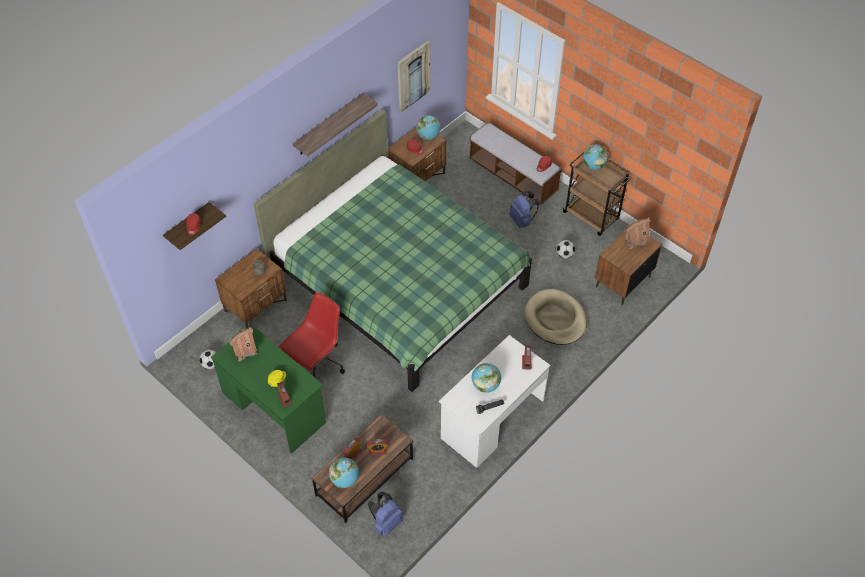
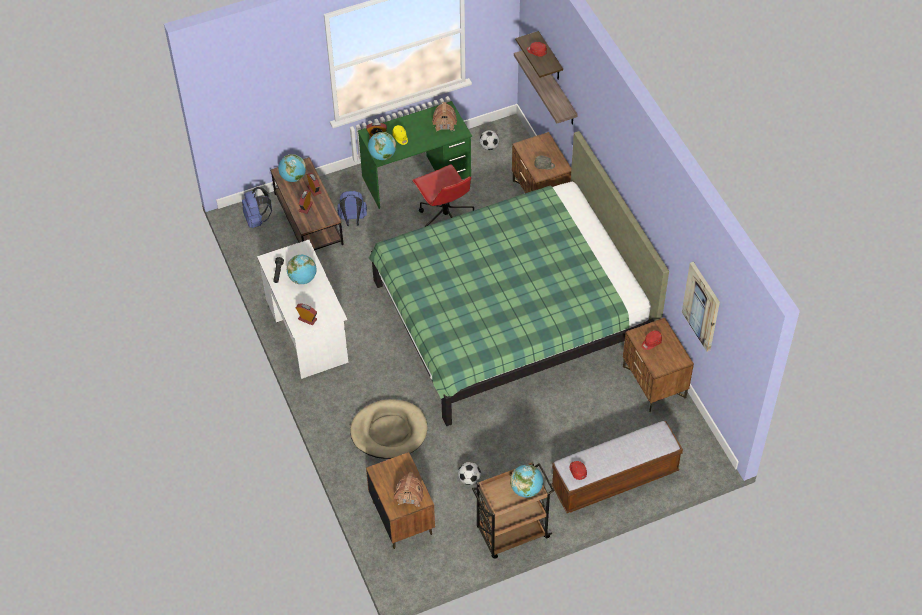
camera: 115 degrees right, 0 degrees up
shelf [293,93,378,156] -> shelf moved to [514,51,578,125]
globe [416,115,440,140] -> globe moved to [368,132,396,160]
blue backpack [510,191,539,228] -> blue backpack moved to [337,191,367,226]

